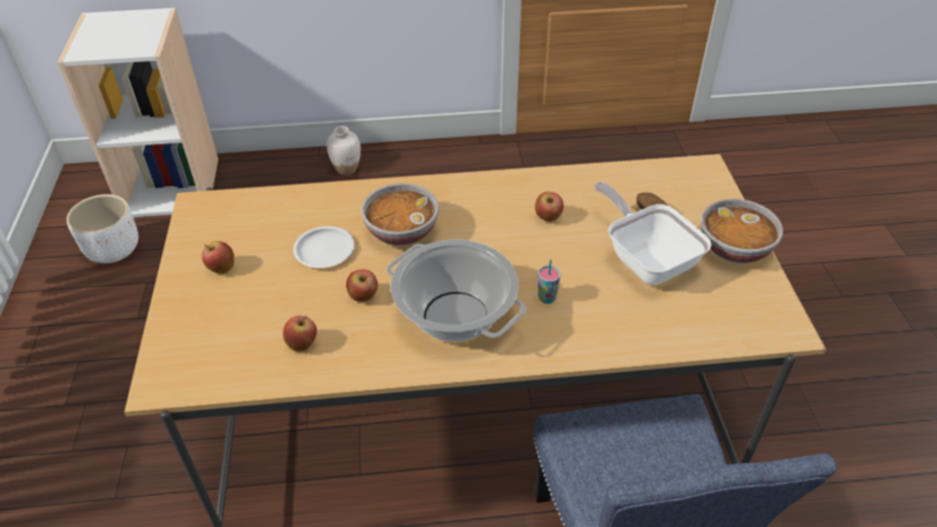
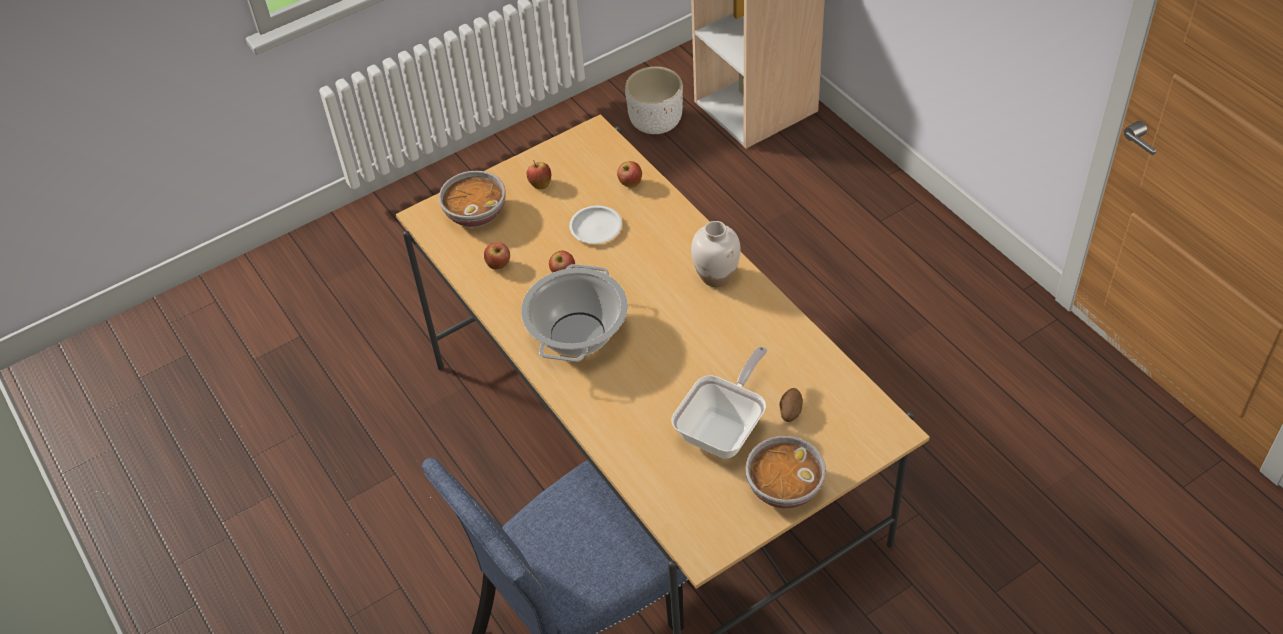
camera: 65 degrees right, 5 degrees up
white vase [327,126,361,175] -> white vase moved to [691,221,740,287]
bowl [362,183,439,246] -> bowl moved to [439,171,506,227]
apple [535,192,564,222] -> apple moved to [617,161,642,188]
cup [538,259,561,304] -> none

